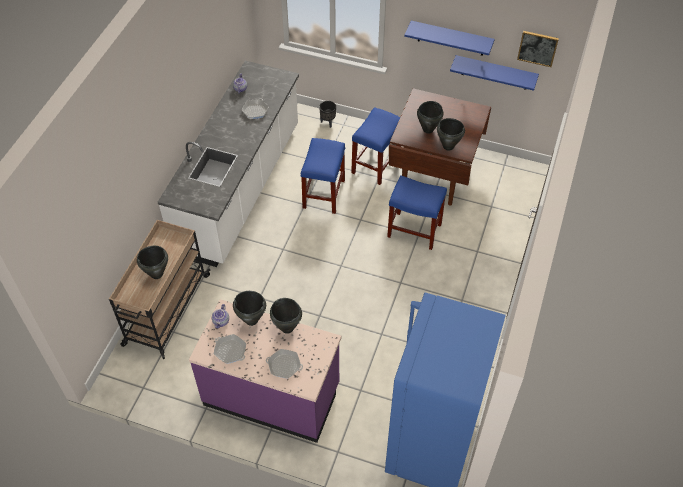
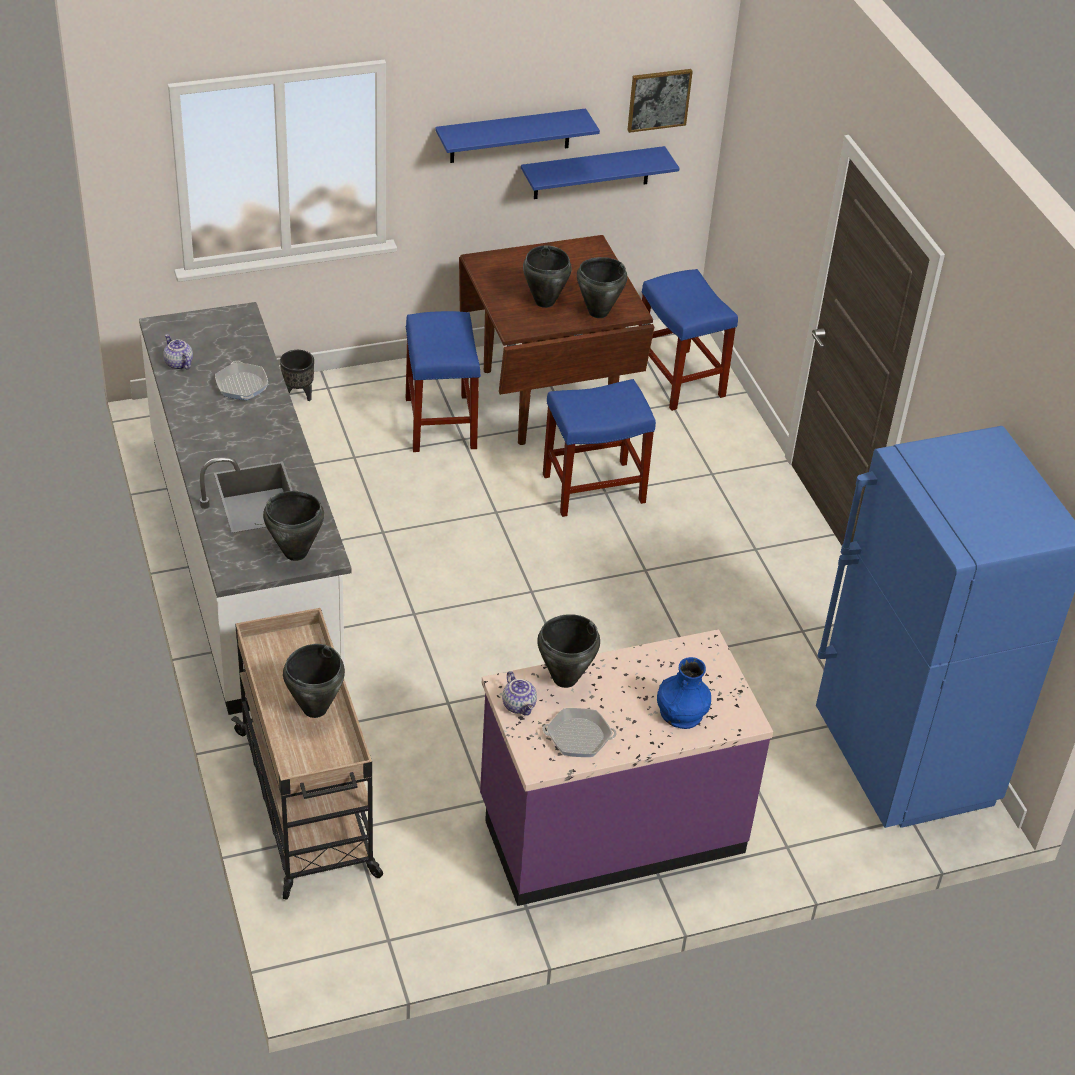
camera: 40 degrees left, 10 degrees down
frying pan [266,349,303,379] -> blue vase [657,657,711,729]
black cooking pot [270,298,302,334] -> black cooking pot moved to [263,491,324,561]
blue stool [301,138,345,214] -> blue stool moved to [639,269,738,411]

